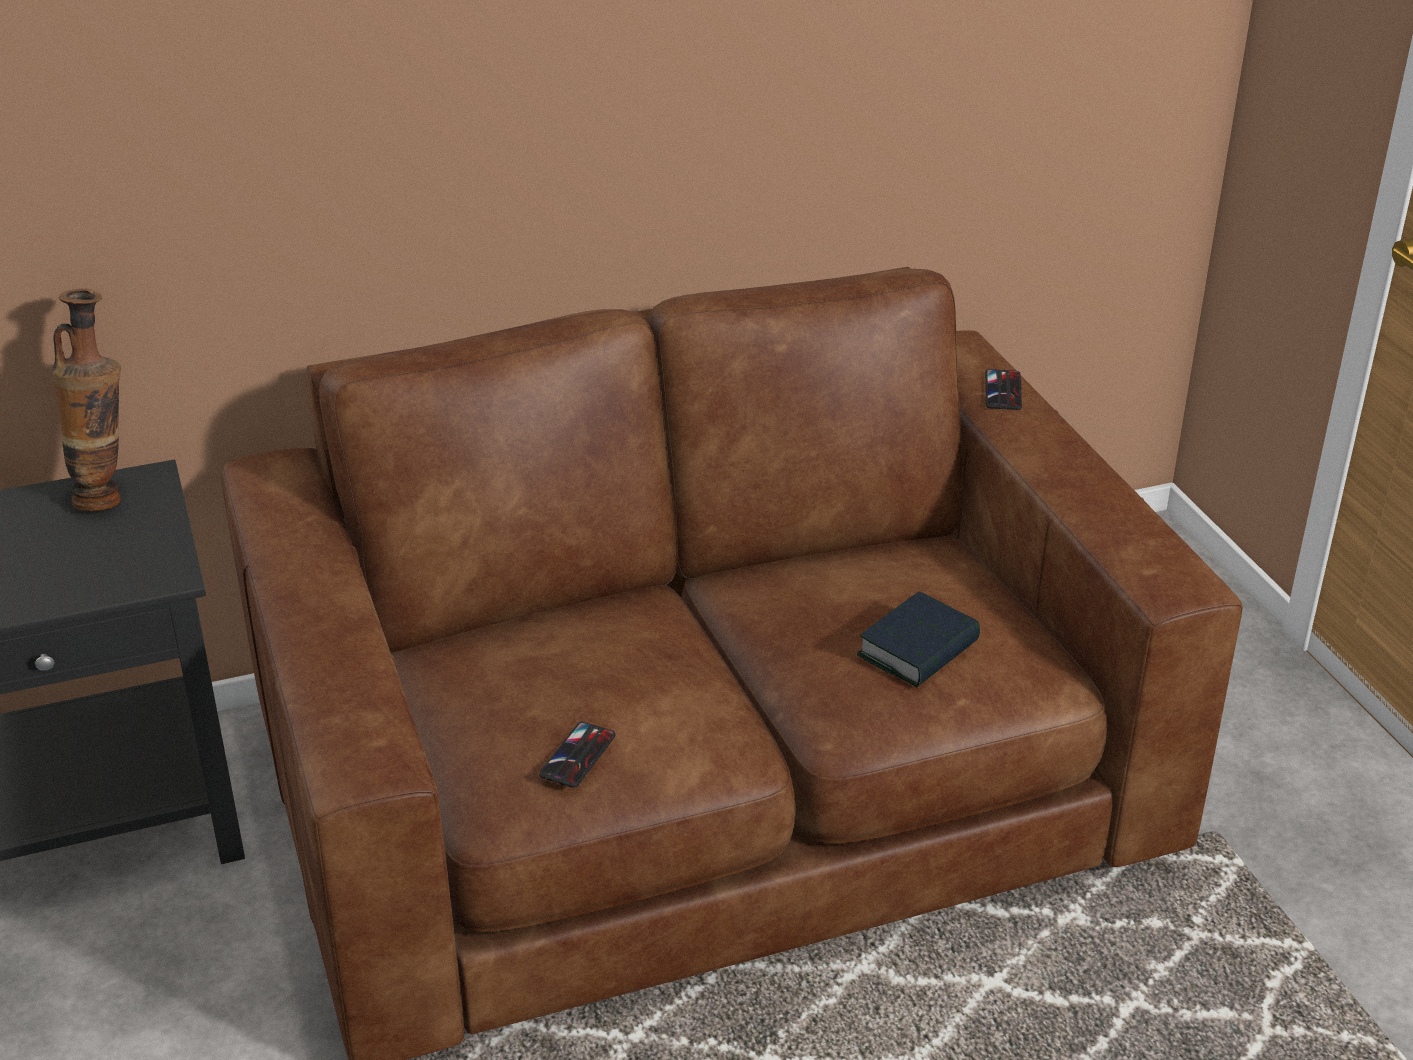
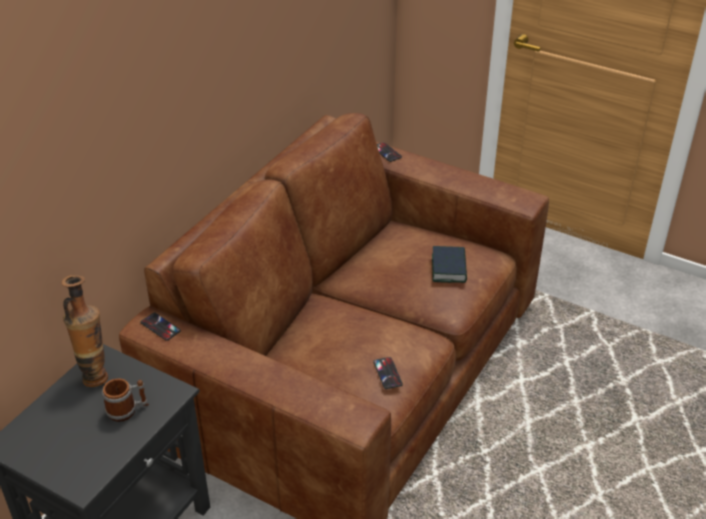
camera: 40 degrees left, 5 degrees up
none -> mug [102,378,149,422]
none -> phone [140,312,181,341]

